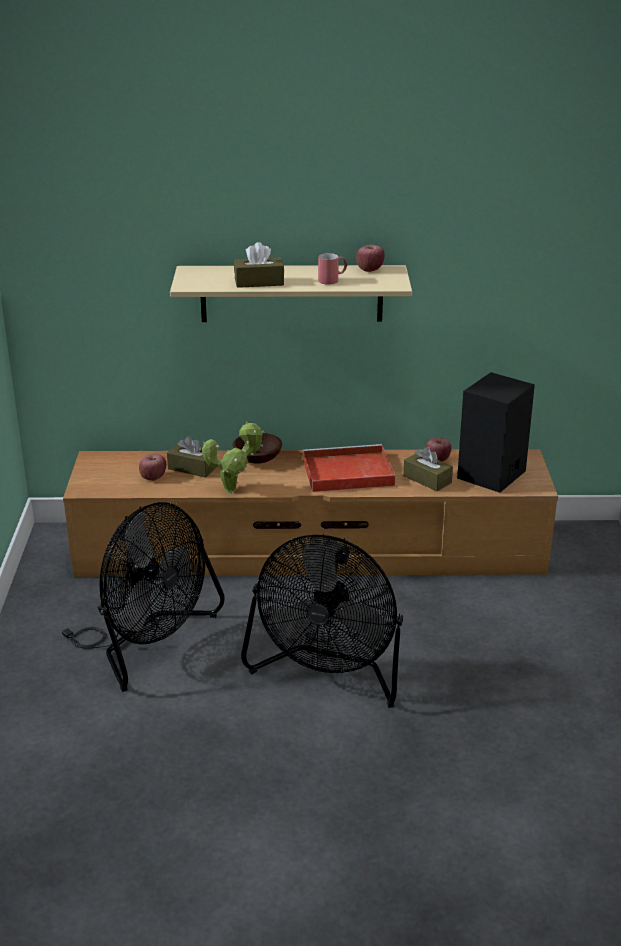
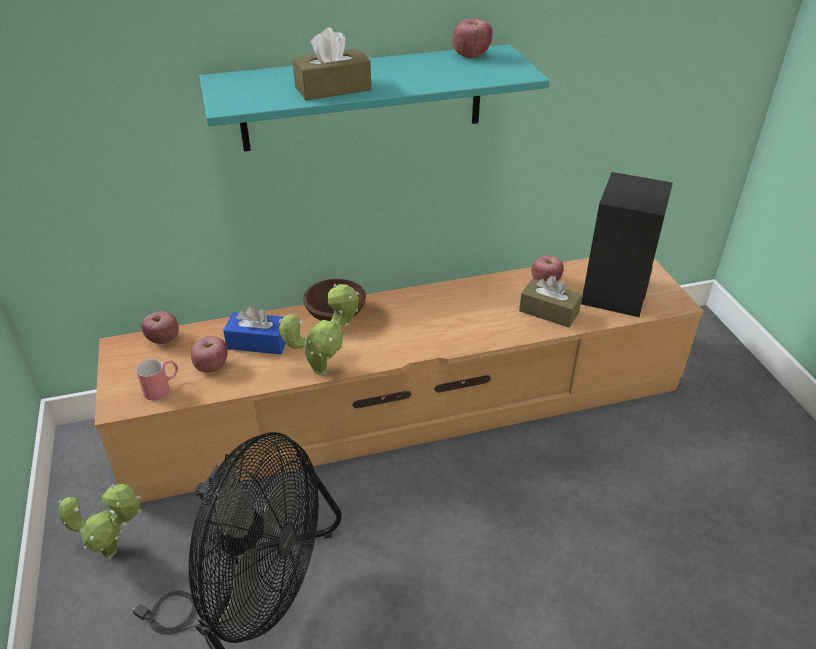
camera: 15 degrees left, 10 degrees up
brown tissue box [167,436,216,478] -> blue tissue box [223,306,286,355]
beige shelf [170,265,412,322] -> turquoise shelf [200,44,550,152]
black fan [241,534,403,708] -> none
red tray [303,444,395,492] -> none
red mug [318,253,347,285] -> red mug moved to [136,359,178,401]
none -> potted plant [58,484,142,559]
none -> apple [141,311,179,344]

